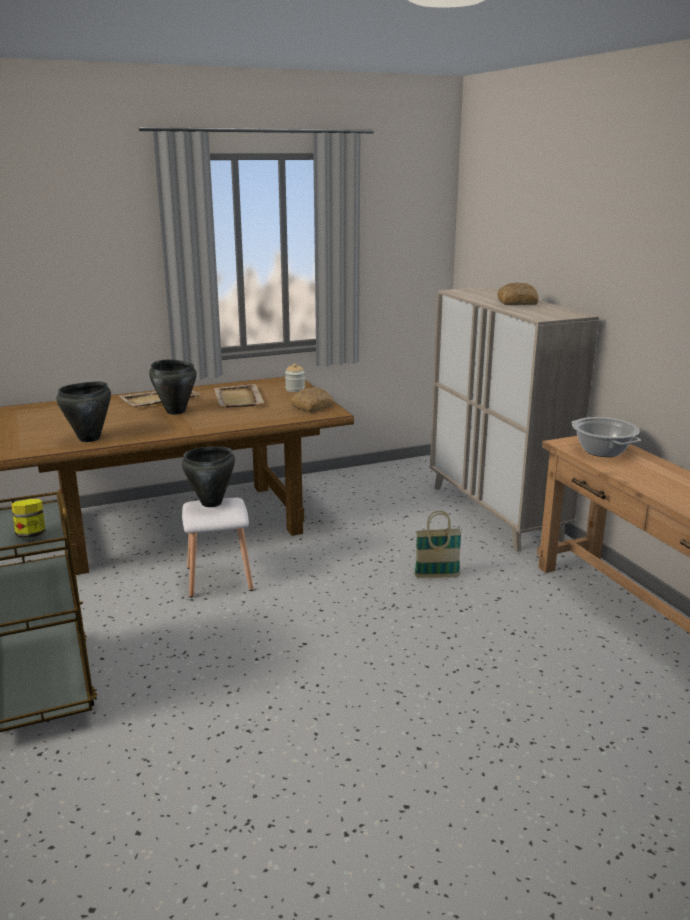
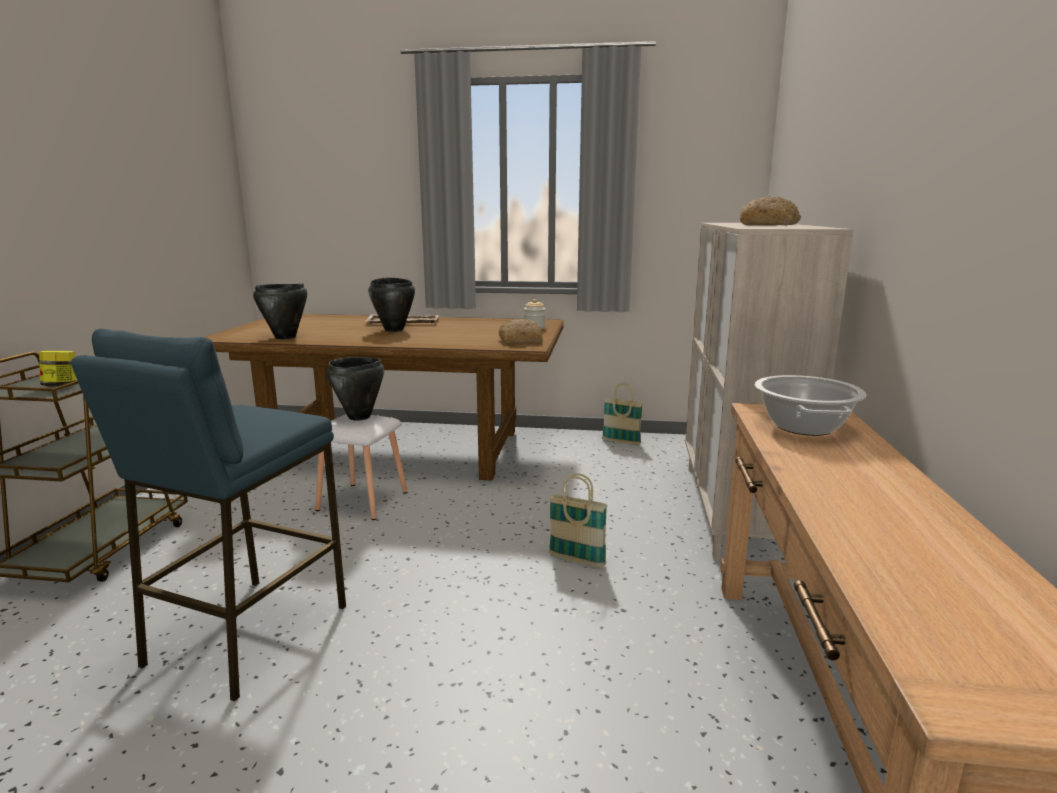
camera: 30 degrees right, 5 degrees down
beige tray [214,384,265,407] -> none
none -> blue stool [71,328,346,701]
none -> basket [602,383,643,445]

